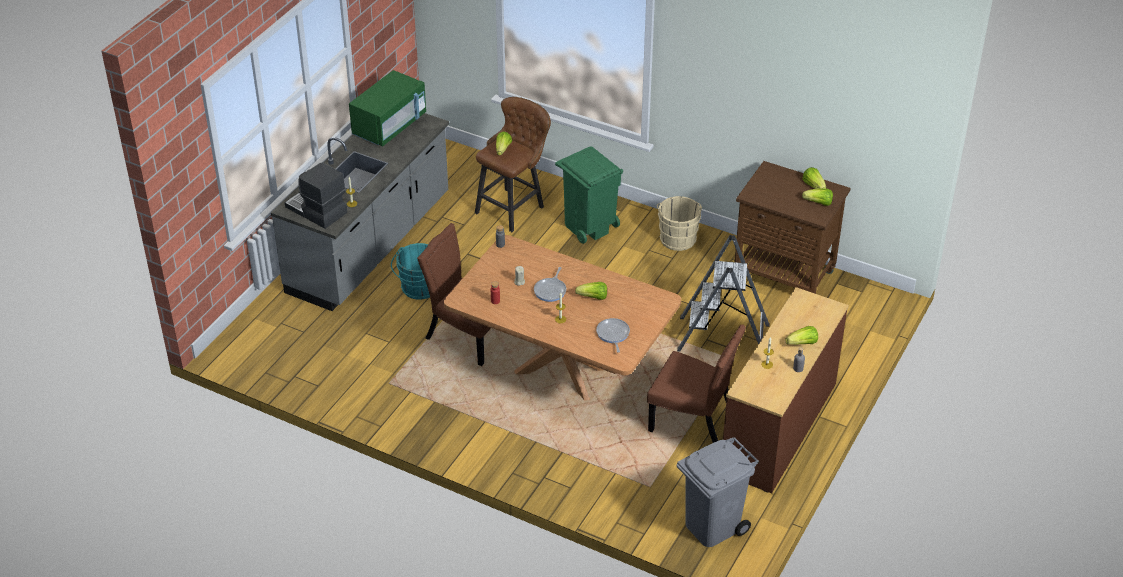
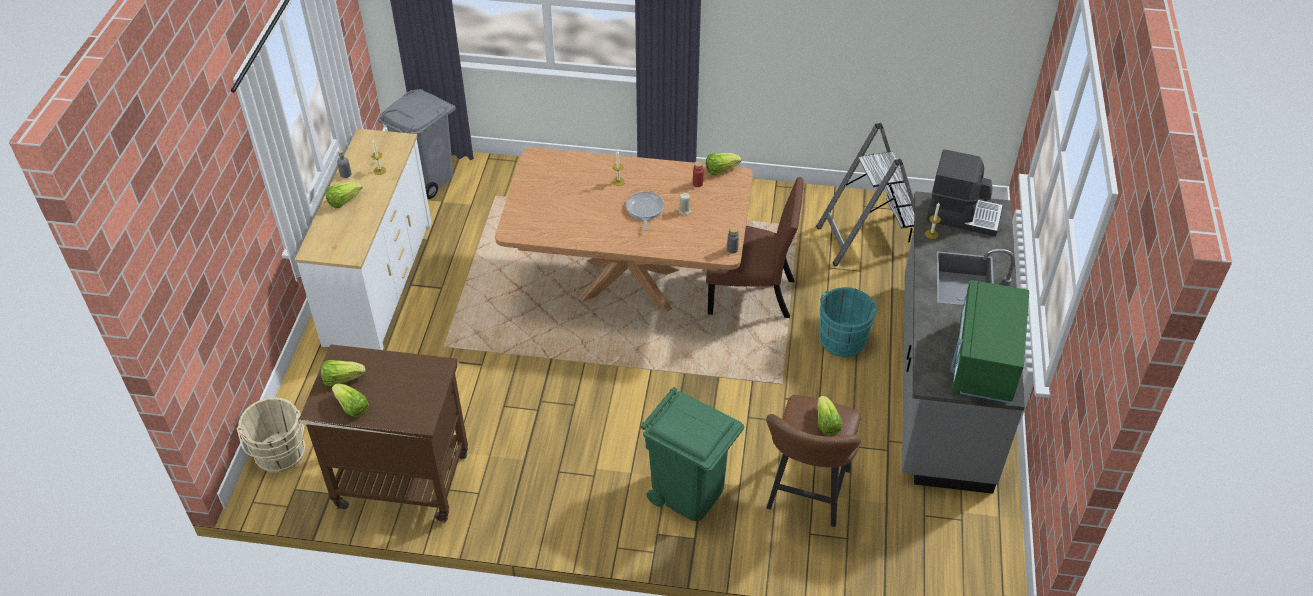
camera: 160 degrees right, 5 degrees up
lettuce [575,282,607,300] -> lettuce moved to [706,153,741,175]
frying pan [596,318,630,352] -> none
brown chair [647,325,746,443] -> none
beige bucket [657,196,702,251] -> beige bucket moved to [237,397,306,473]
grey step ladder [677,235,770,351] -> grey step ladder moved to [816,123,914,266]
brown dresser [723,287,849,493] -> white dresser [295,128,432,350]

